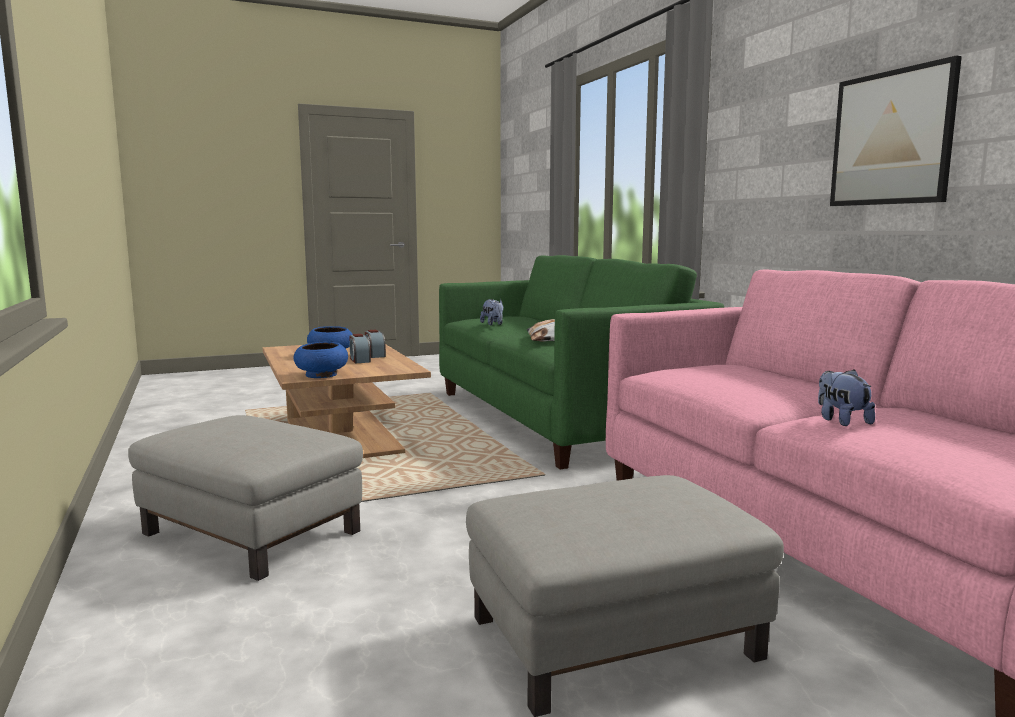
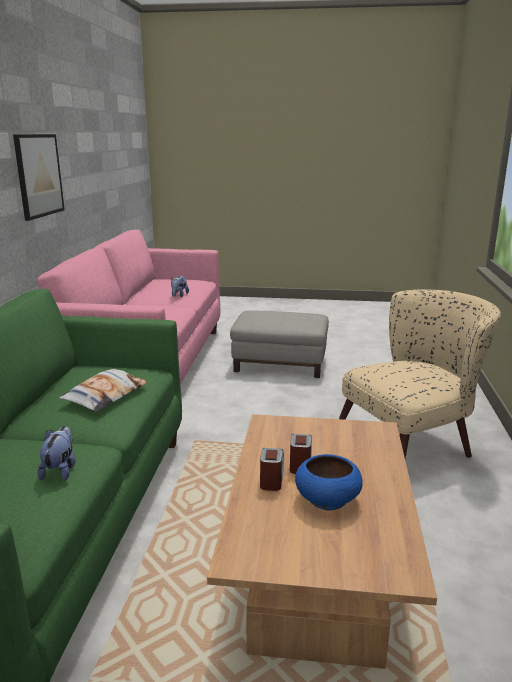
camera: 150 degrees left, 10 degrees up
grey ottoman [128,415,363,581] -> beige armchair [339,289,501,458]
blue bowl [293,342,348,378] -> none

